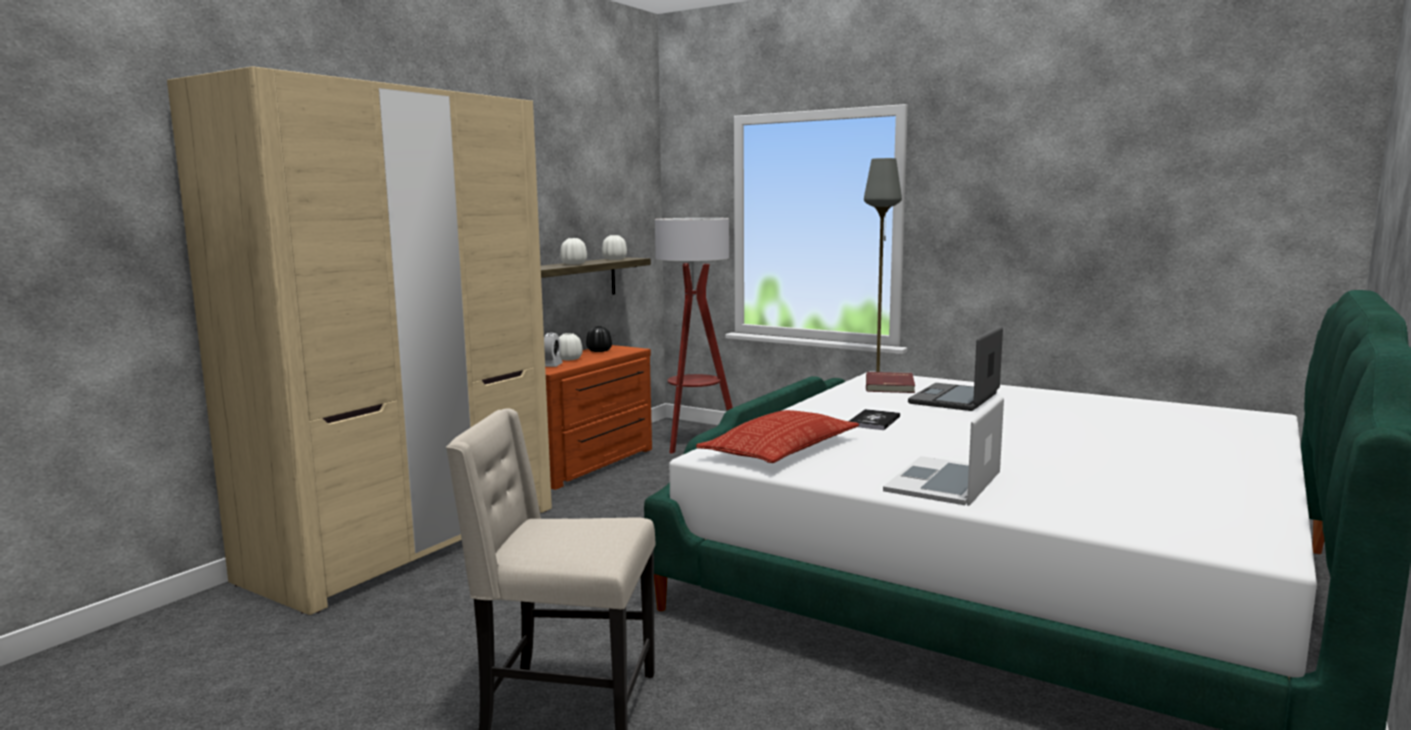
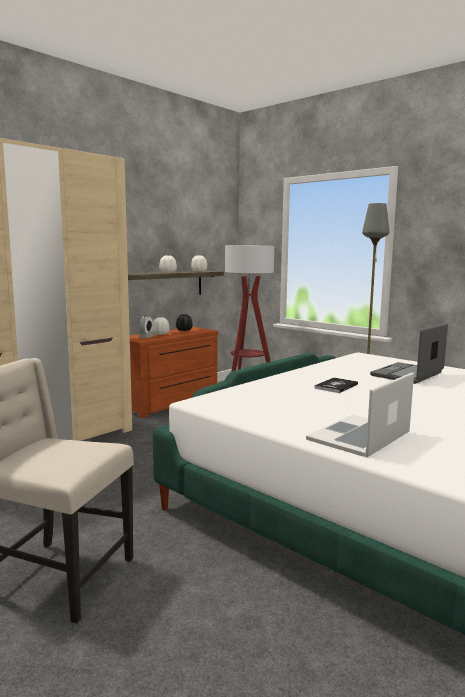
camera: 10 degrees right, 0 degrees up
pillow [696,410,860,463] -> none
red book [866,372,915,393] -> none

